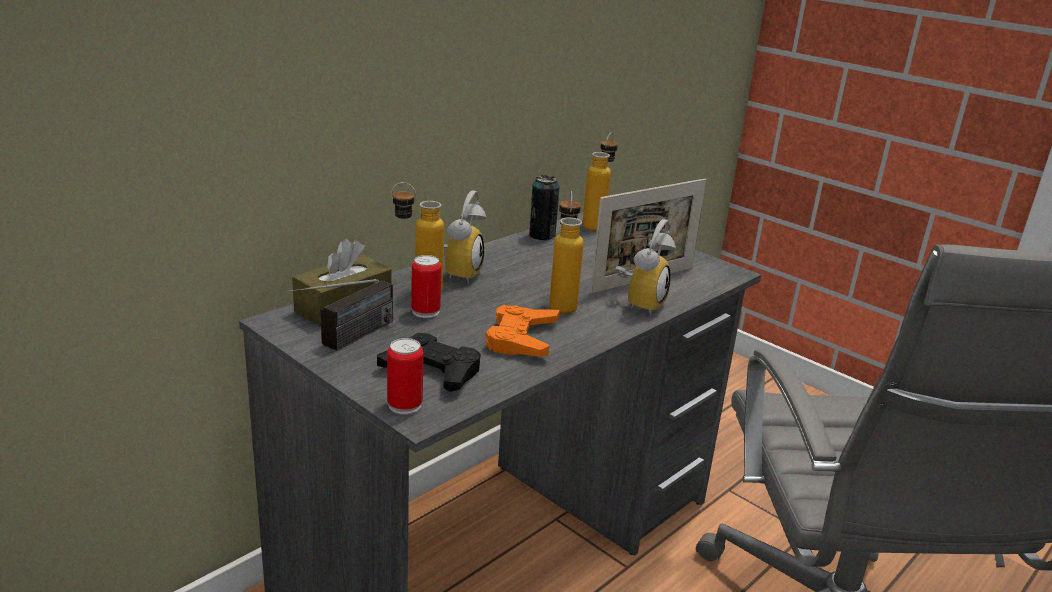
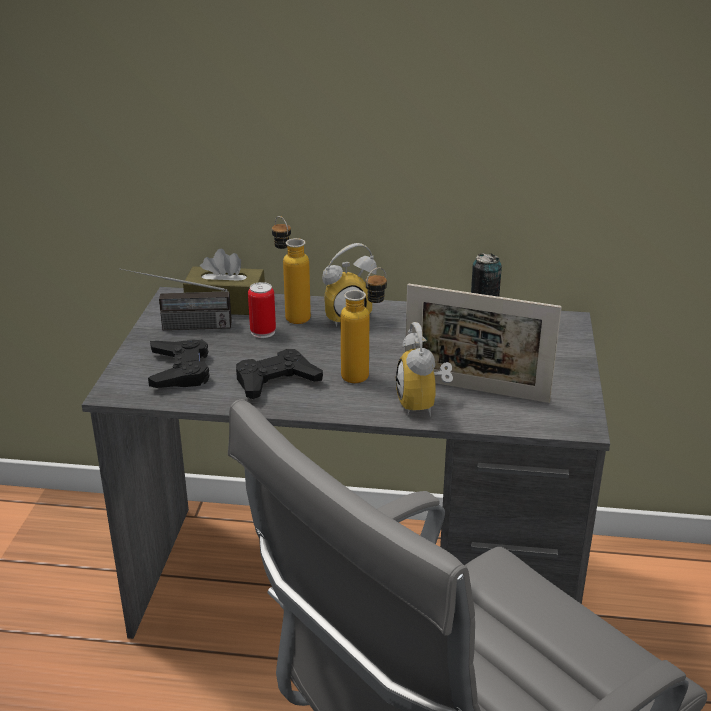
camera: 55 degrees right, 5 degrees up
can [387,338,424,414] -> none
orange game controller [486,305,560,357] -> black game controller [236,349,323,399]
bottle [582,132,618,231] -> none
alarm clock [615,219,676,315] -> alarm clock turned 90 degrees clockwise [396,322,453,417]

